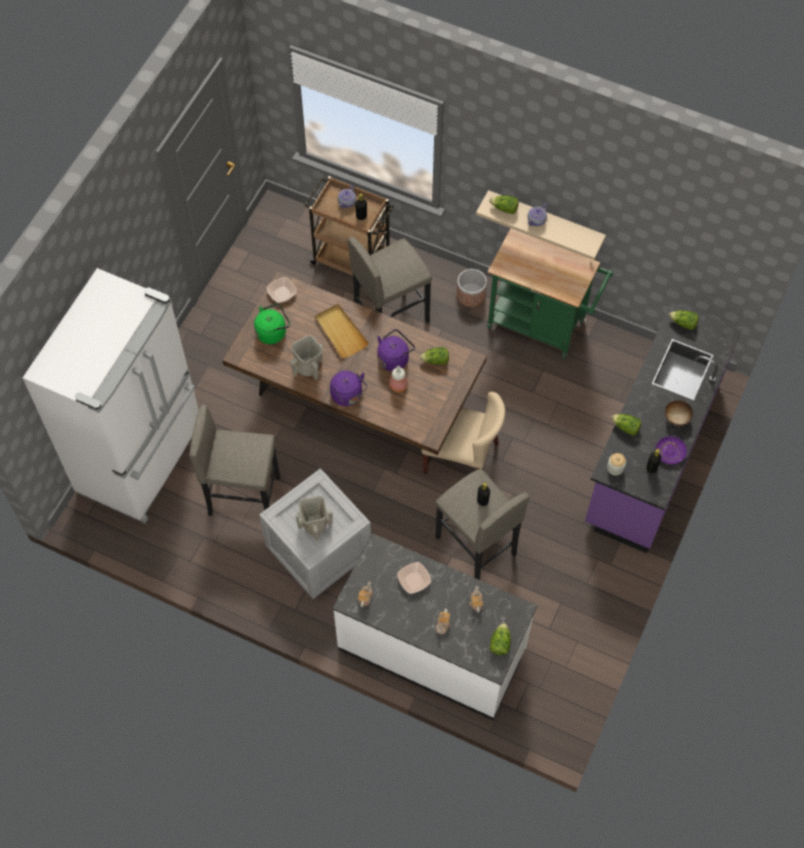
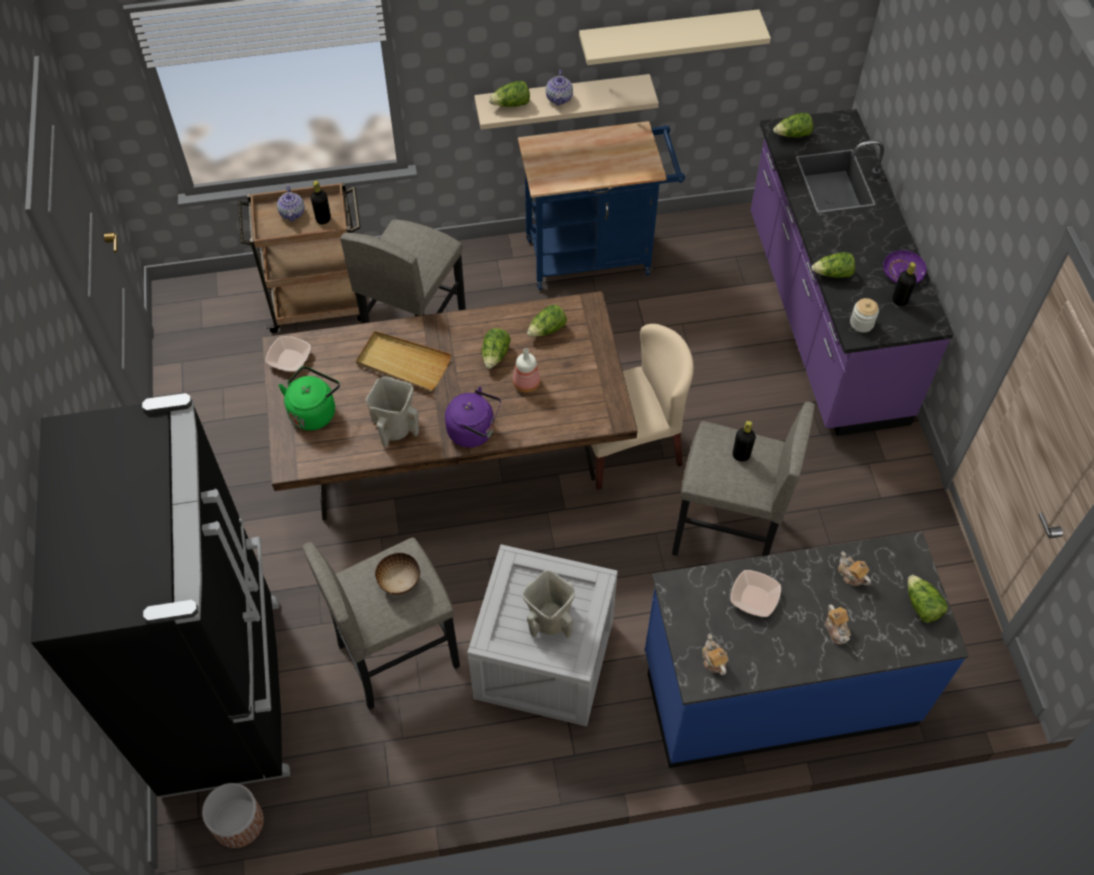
camera: 35 degrees left, 5 degrees down
white fridge [23,268,199,524] -> black fridge [31,393,290,798]
white counter [332,533,537,720] -> blue counter [645,531,969,768]
purple kettle [377,329,415,371] -> lettuce [481,328,511,369]
planter [457,269,487,307] -> planter moved to [202,783,264,848]
green cart [487,228,613,359] -> blue cart [518,121,685,290]
bowl [665,400,693,426] -> bowl moved to [375,553,420,595]
none -> beige shelf [579,9,771,65]

